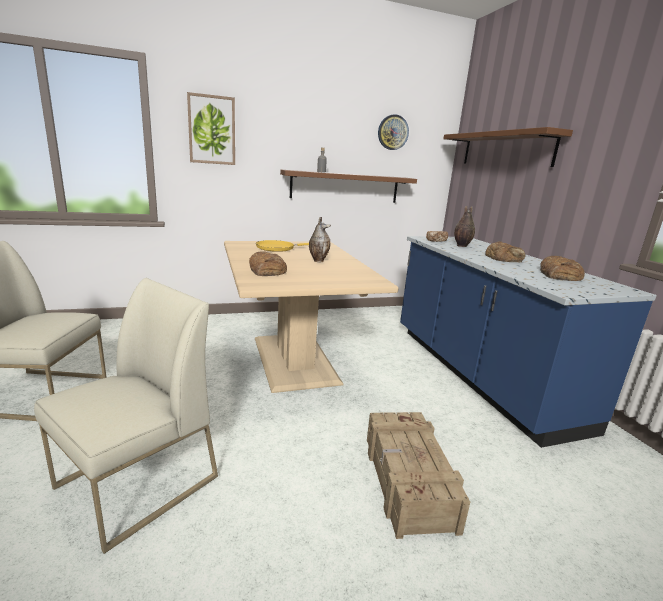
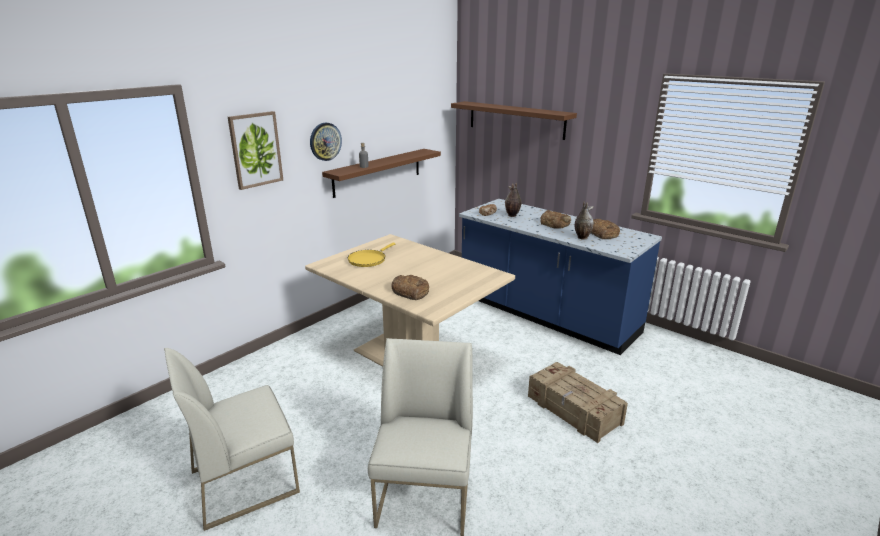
camera: 30 degrees left, 5 degrees up
vase [309,217,331,262] -> vase moved to [575,201,594,240]
wall clock [378,114,409,150] -> wall clock moved to [310,123,342,161]

